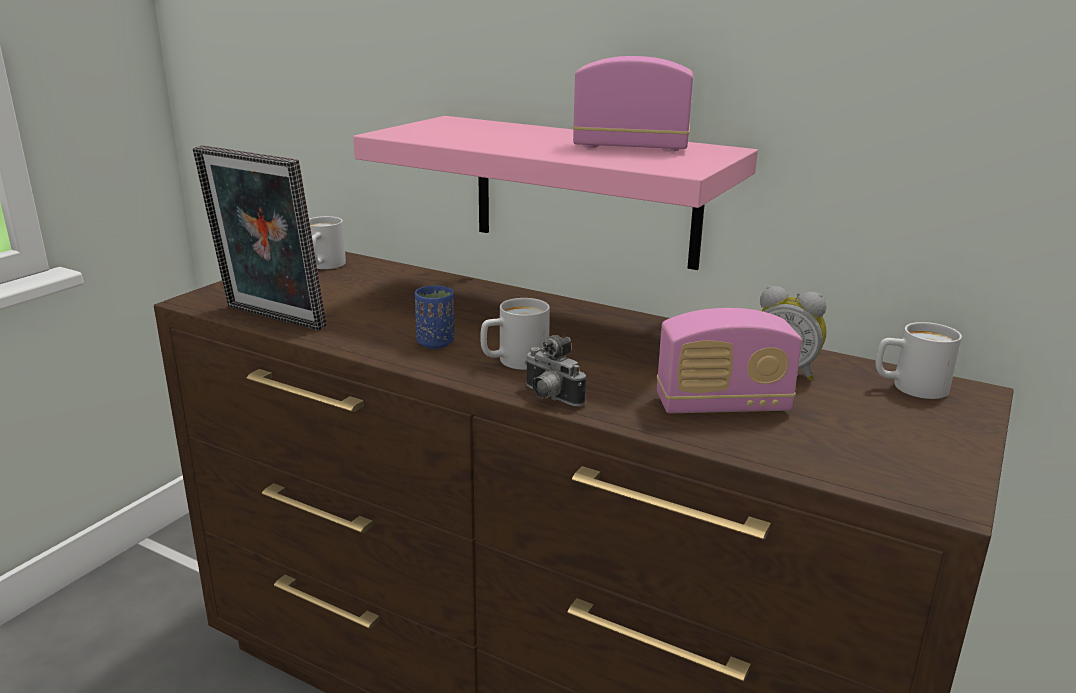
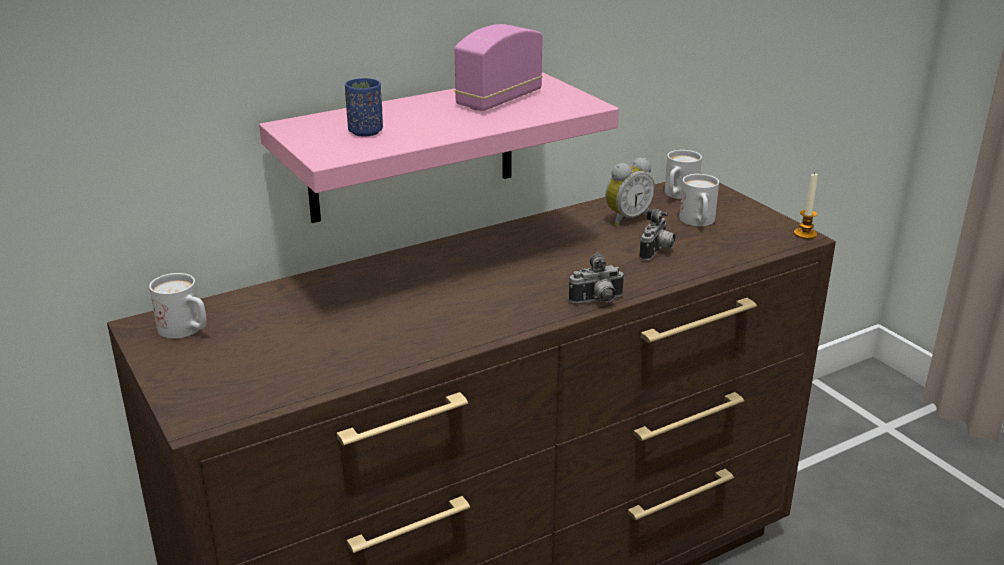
camera: 60 degrees left, 5 degrees up
picture frame [193,146,327,330] -> none
blue cup [415,286,454,349] -> blue cup moved to [345,78,383,137]
white mug [480,298,550,370] -> white mug moved to [679,174,719,226]
radio [657,308,802,413] -> camera [639,208,675,261]
none -> candle [794,172,818,239]

